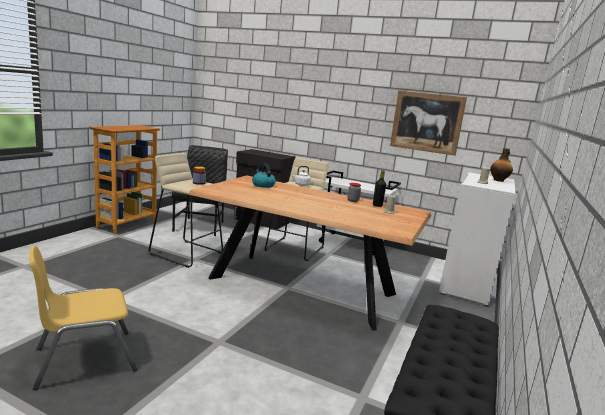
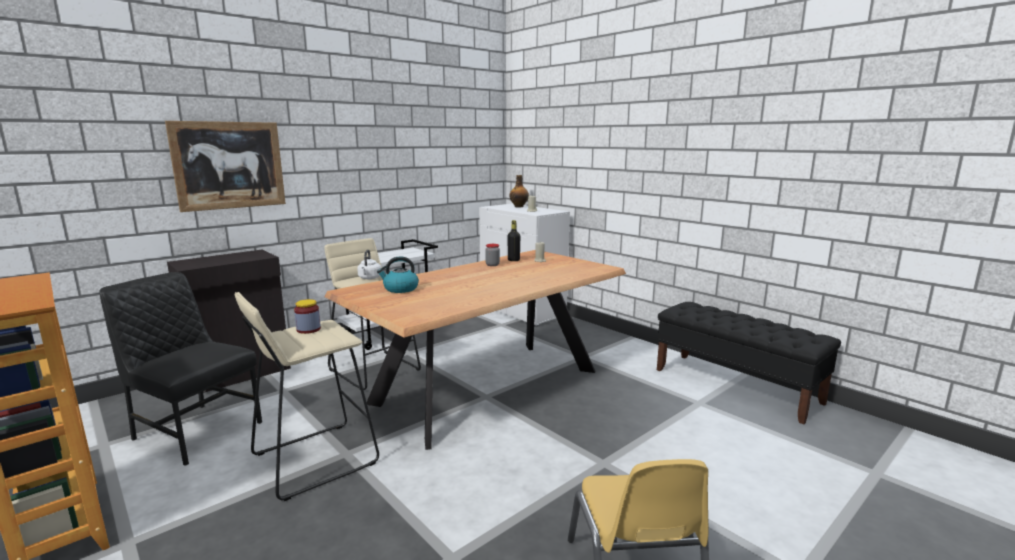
camera: 65 degrees left, 0 degrees up
picture [390,90,467,156] -> picture moved to [165,121,286,212]

